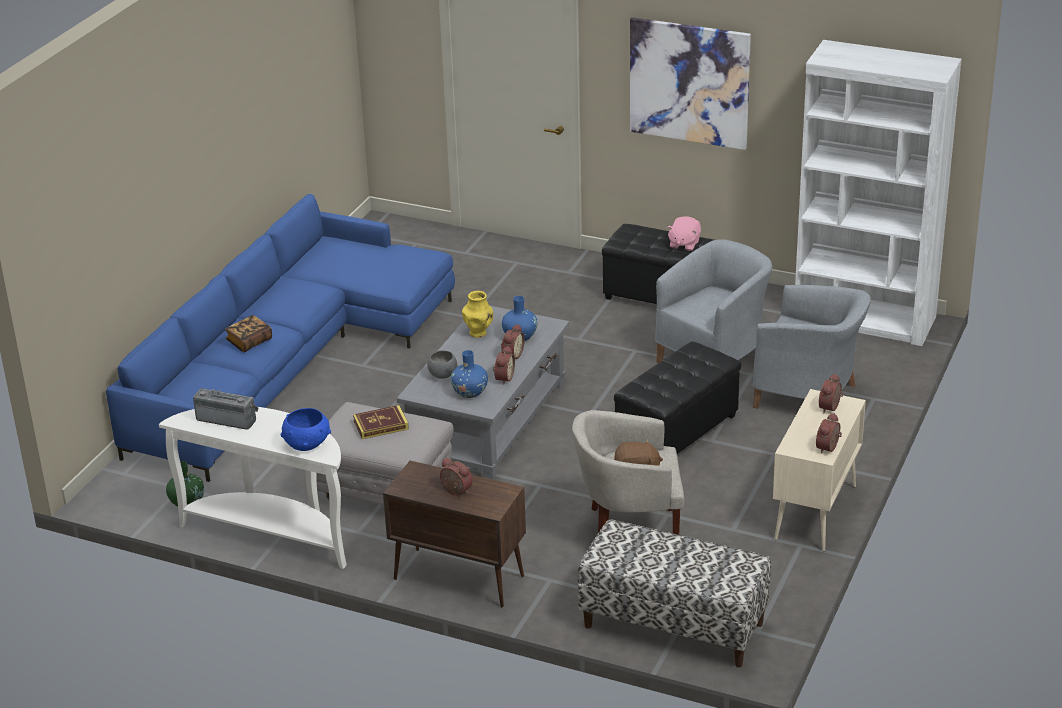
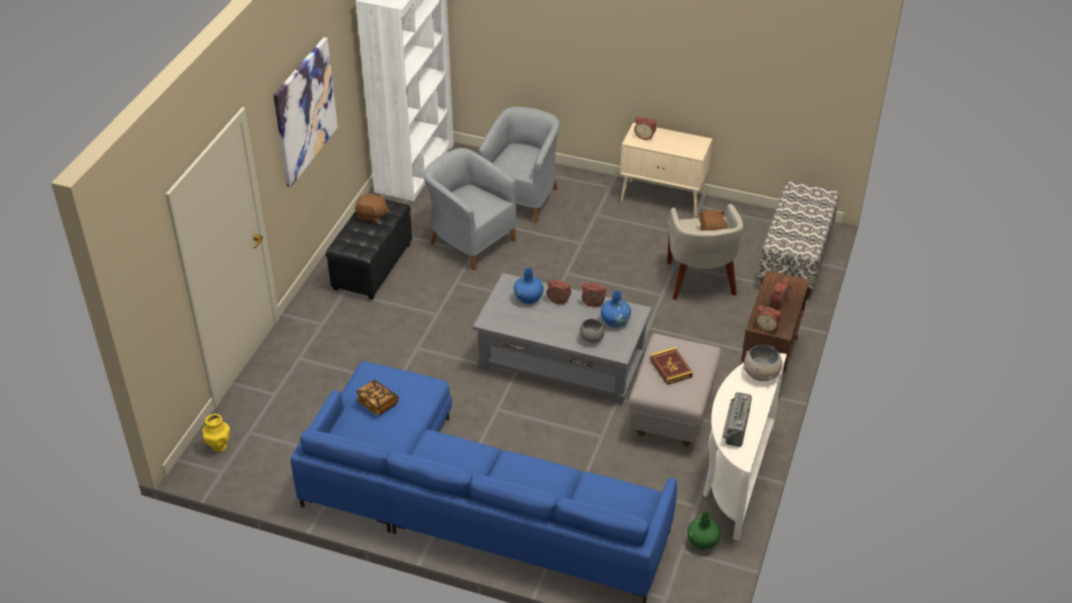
camera: 95 degrees left, 10 degrees up
book [225,315,272,352] -> book moved to [356,380,399,416]
blue bowl [280,408,331,451] -> grey bowl [743,345,783,381]
yellow vase [462,291,493,338] -> yellow vase moved to [202,414,230,452]
black ottoman [614,341,741,454] -> none
pink plush toy [667,216,701,251] -> brown plush toy [355,193,389,223]
alarm clock [816,413,842,454] -> alarm clock moved to [755,306,781,332]

